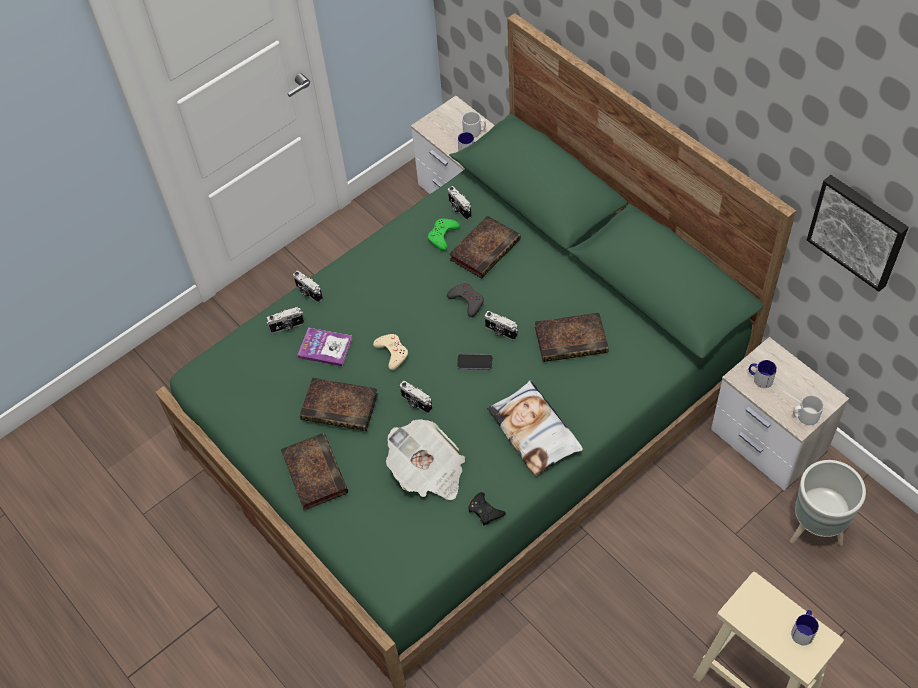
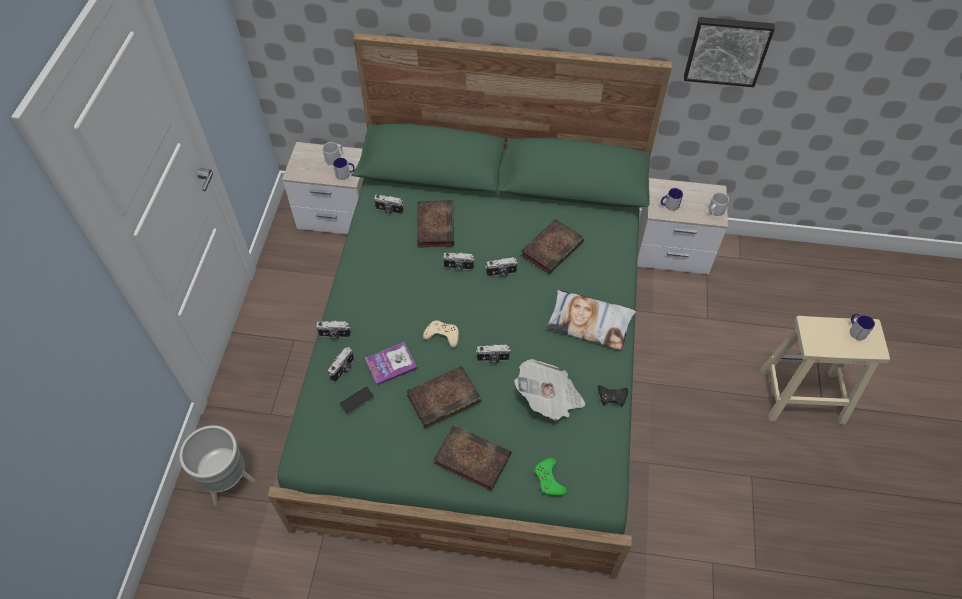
camera: 45 degrees left, 0 degrees up
green game controller [428,219,460,251] -> green game controller moved to [535,458,567,496]
grey game controller [447,283,484,317] -> camera [443,253,475,270]
phone [457,354,493,370] -> phone moved to [339,386,374,414]
grey planter [790,460,866,546] -> grey planter moved to [179,425,255,506]

